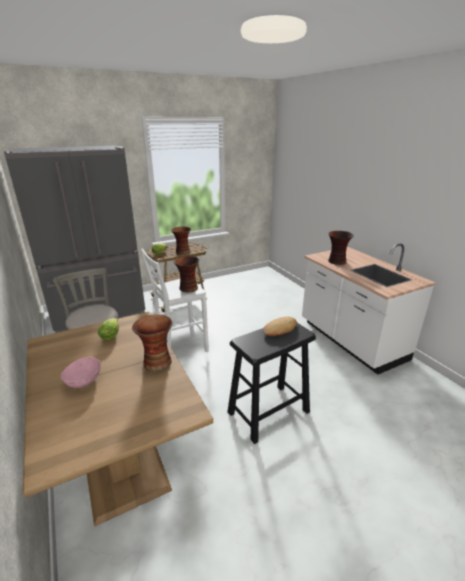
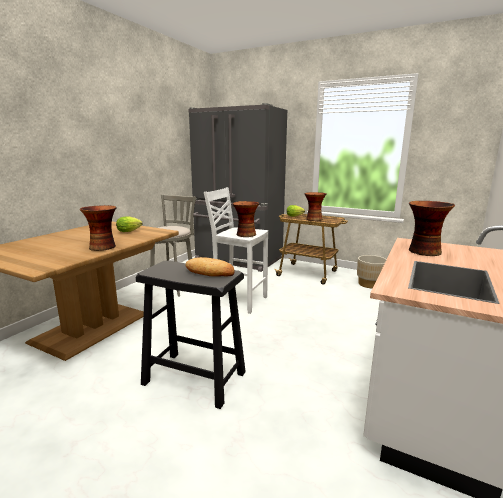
camera: 55 degrees right, 10 degrees down
pink bowl [60,357,101,388] -> none
none -> beige planter [357,255,387,289]

